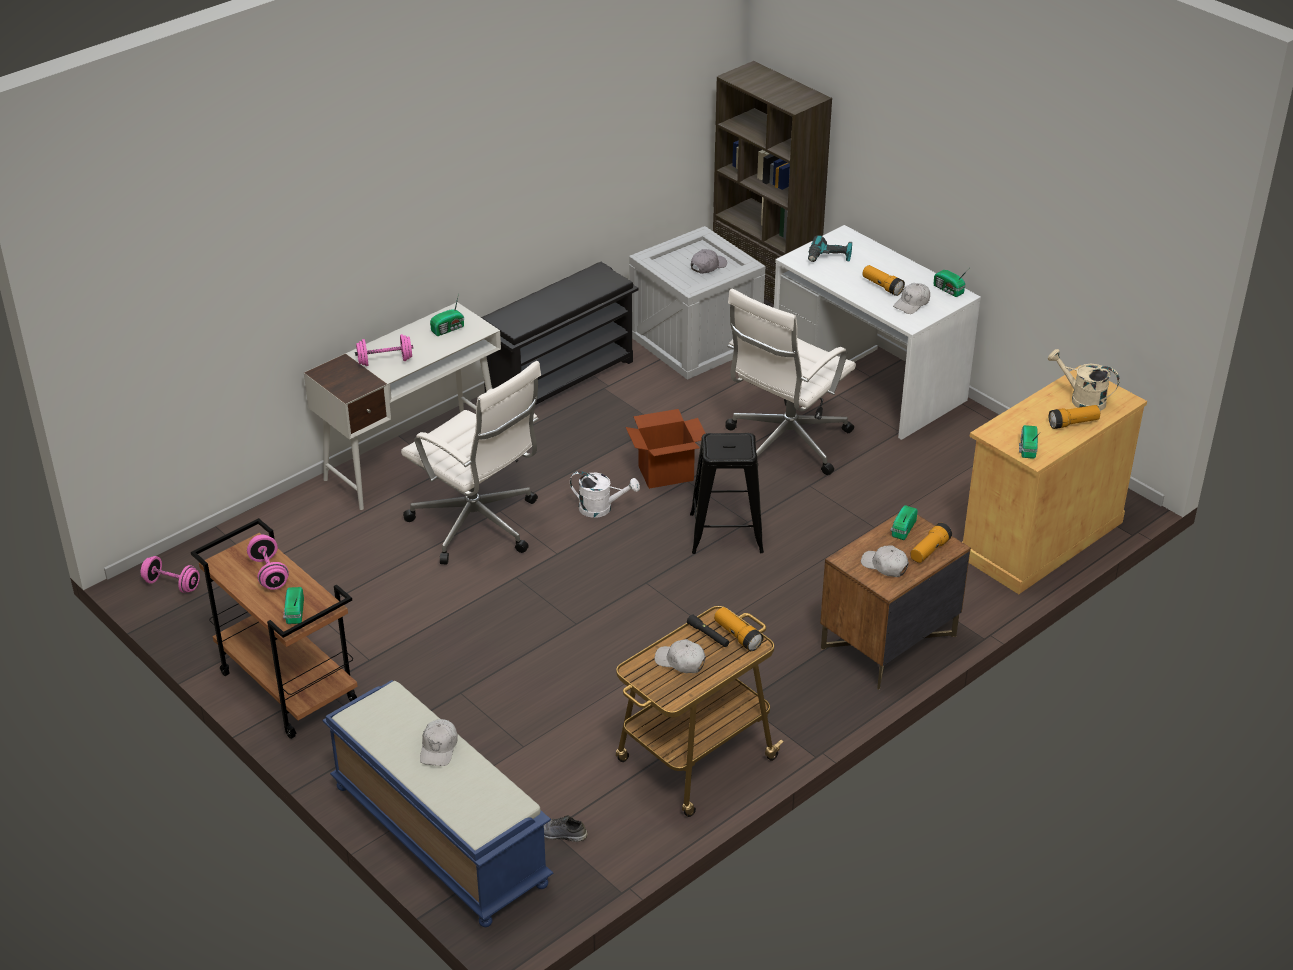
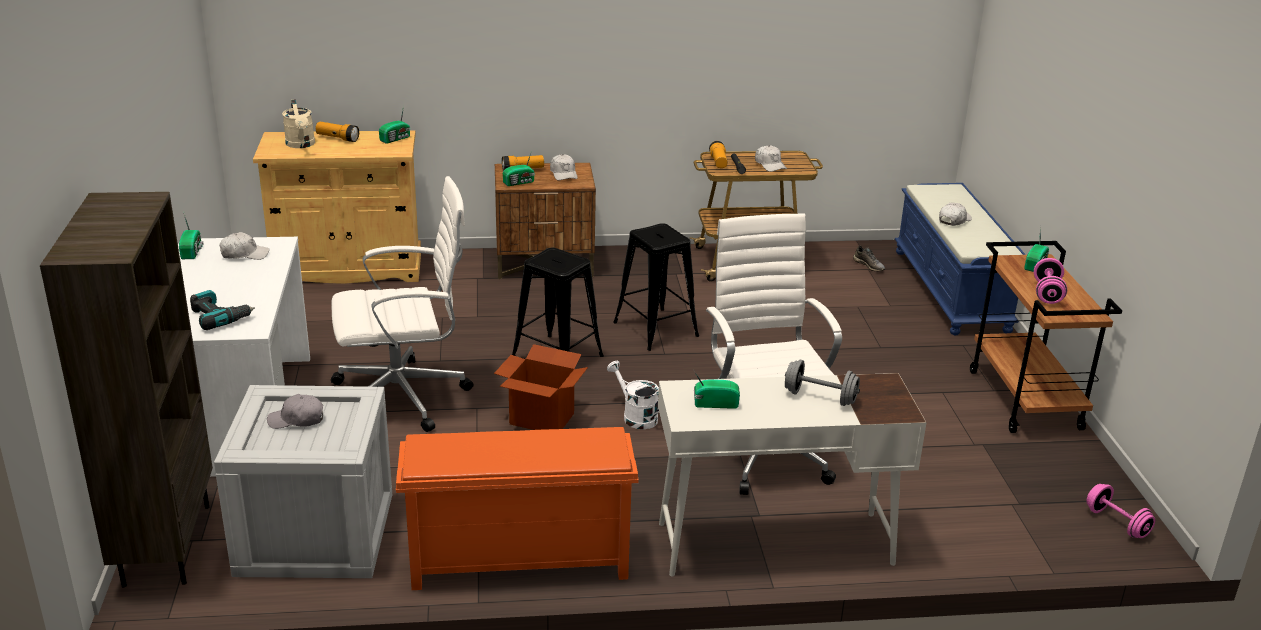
camera: 145 degrees left, 10 degrees down
pink dumbbell [355,334,413,366] -> grey dumbbell [785,360,860,406]
black shoe rack [481,262,639,405] -> orange shoe rack [396,427,639,590]
flashlight [863,265,905,296] -> none
none -> black stool [613,223,699,351]

